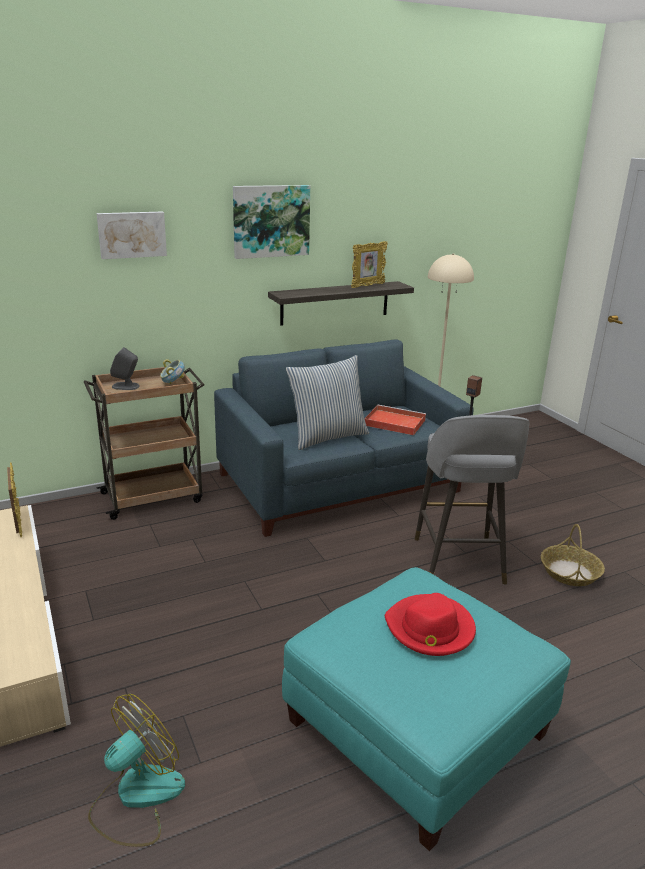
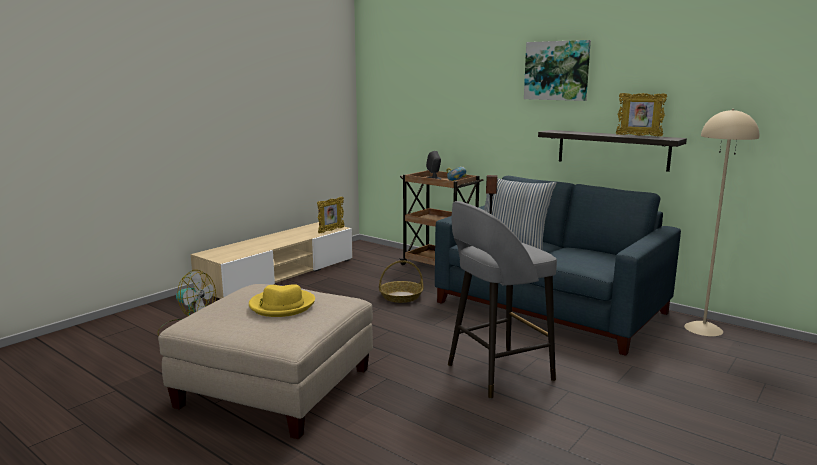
camera: 65 degrees right, 10 degrees down
picture [96,212,167,259] -> none
turquoise ottoman [282,567,571,851] -> beige ottoman [158,284,373,439]
red tray [364,405,426,435] -> none
red hat [385,593,476,656] -> yellow hat [249,284,315,317]
basket [541,524,605,586] -> basket moved to [379,260,424,303]

